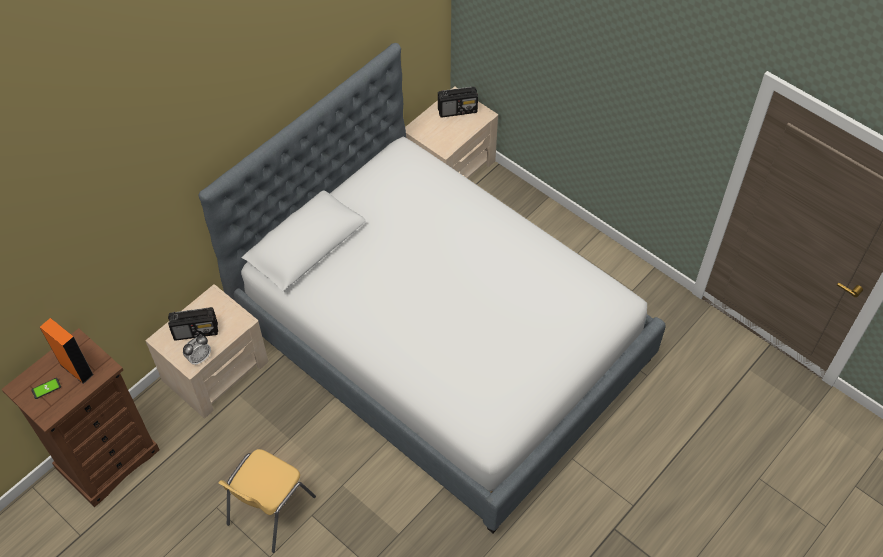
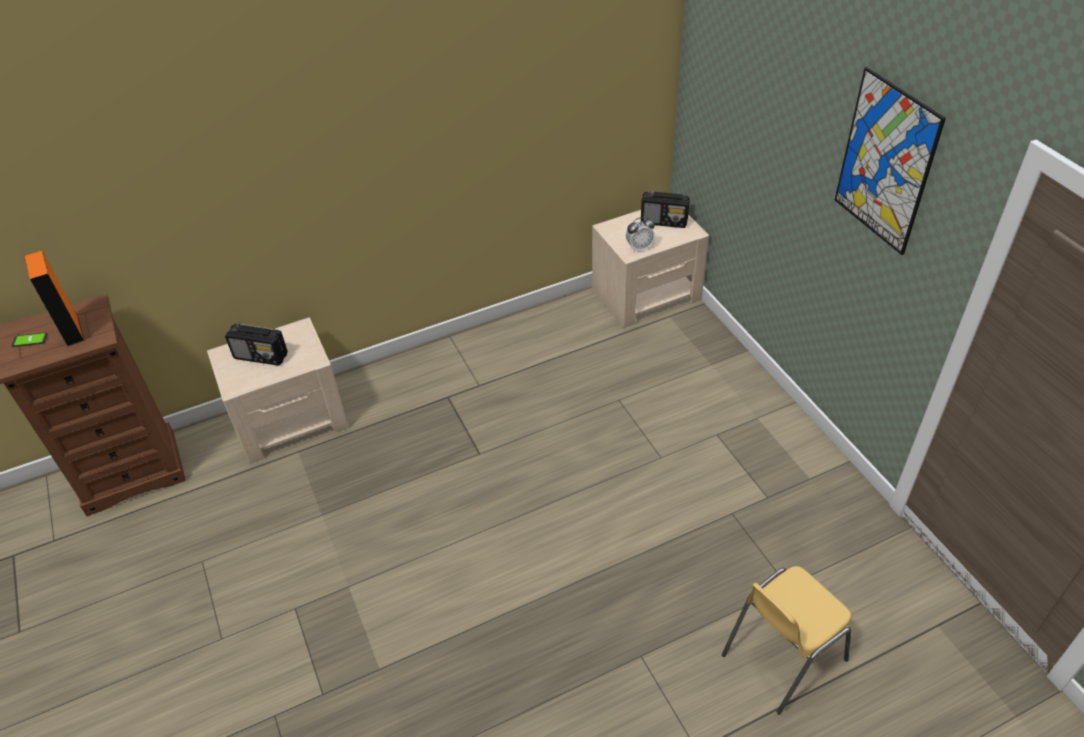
camera: 25 degrees right, 10 degrees down
alarm clock [183,336,211,365] -> alarm clock moved to [626,217,655,252]
bed [199,43,666,533] -> none
yellow chair [218,449,316,553] -> yellow chair moved to [722,566,852,714]
none -> picture [835,67,946,255]

